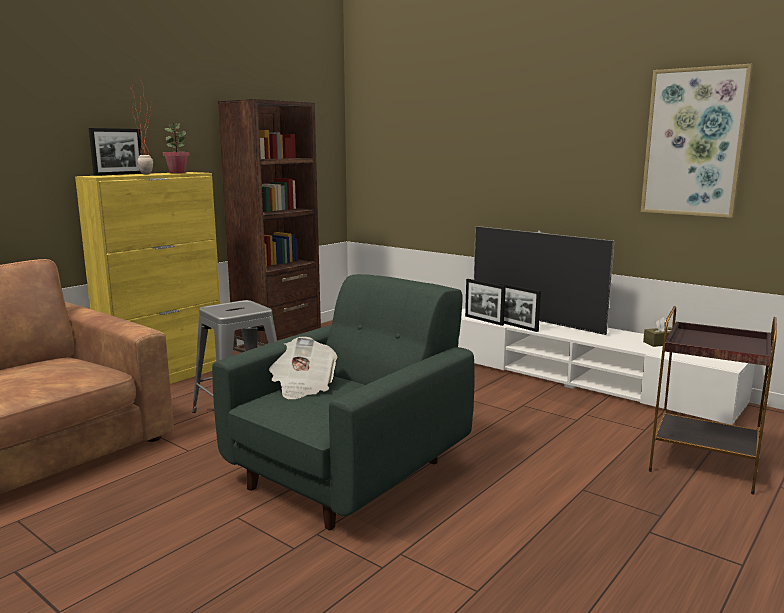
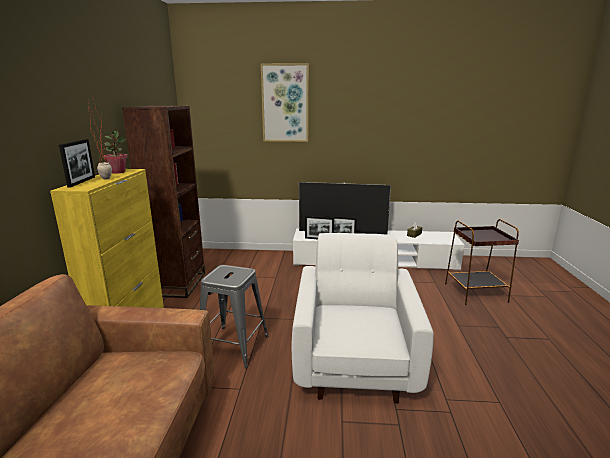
camera: 35 degrees left, 5 degrees up
green armchair [212,274,475,530] -> white armchair [292,233,434,404]
newspaper [268,337,337,399] -> none
picture [641,64,753,218] -> picture moved to [261,63,309,142]

